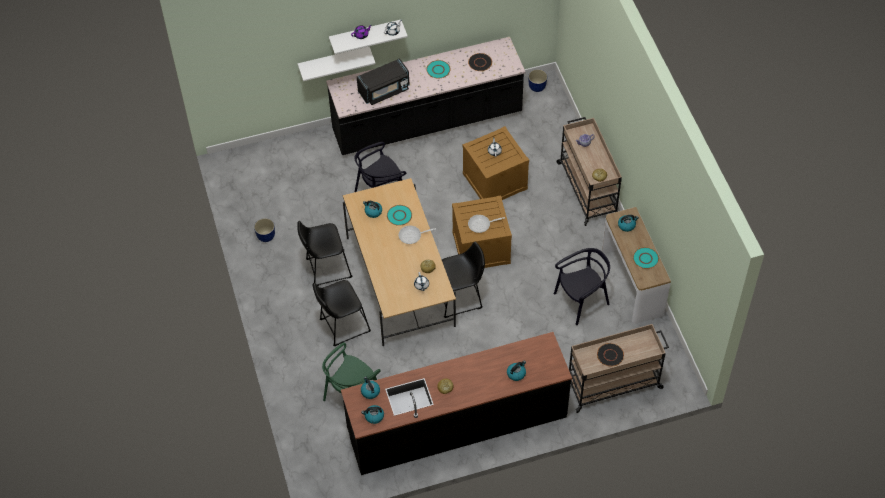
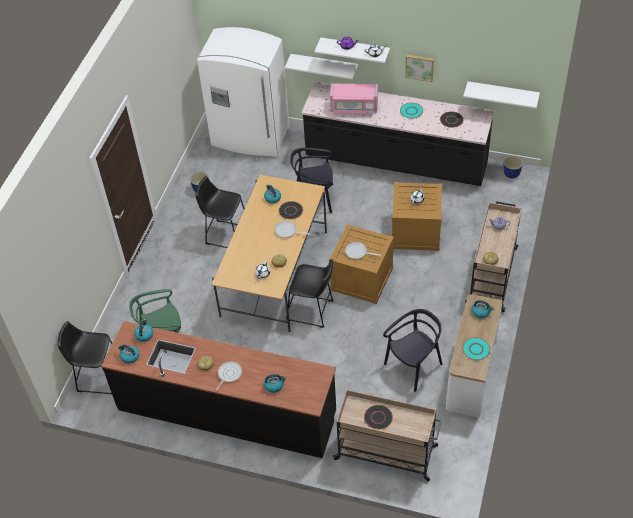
camera: 35 degrees right, 5 degrees down
black stool [313,280,371,346] -> black stool moved to [58,321,112,395]
black microwave [357,58,410,105] -> pink microwave [330,83,378,115]
turquoise plate [387,205,412,226] -> black plate [279,201,303,220]
black chair [554,248,610,325] -> black chair turned 45 degrees counterclockwise [383,309,443,392]
none -> white fridge [197,27,290,156]
none -> frying pan [216,361,242,391]
none -> picture [405,55,434,82]
none -> white shelf [463,81,540,109]

